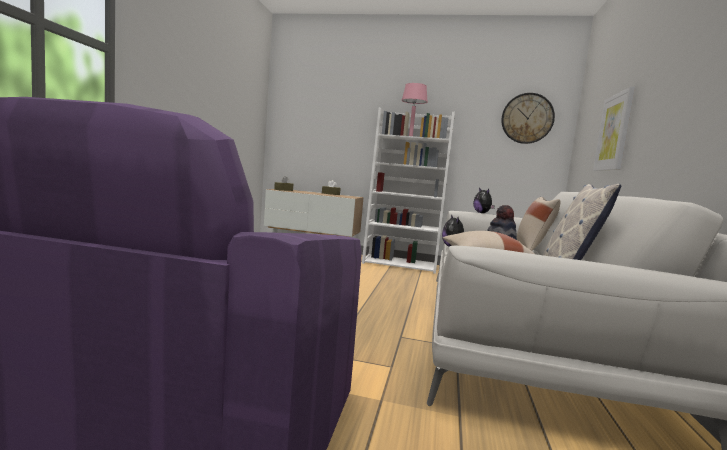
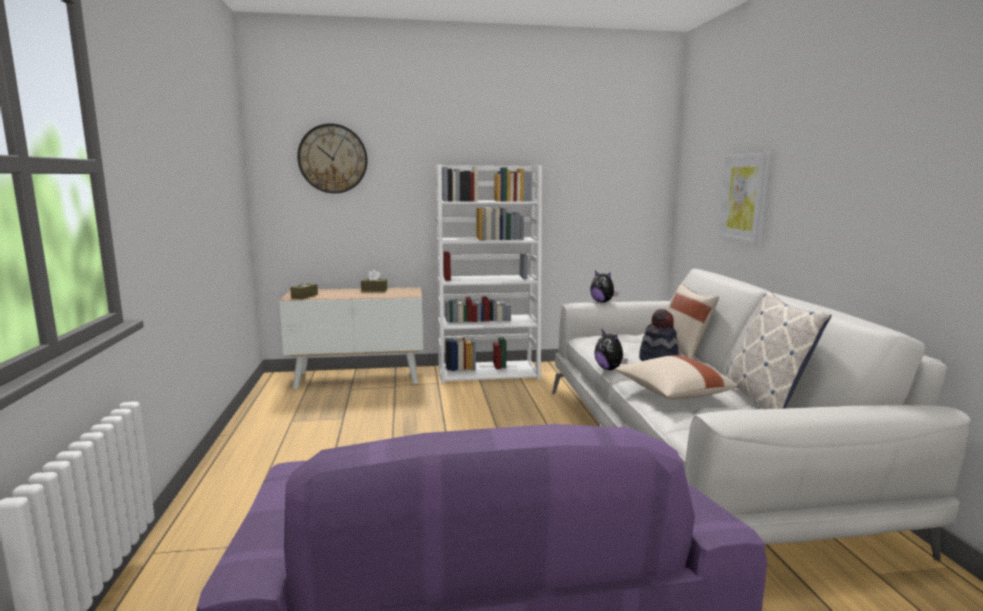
camera: 20 degrees left, 5 degrees up
pink table lamp [401,83,428,136] -> none
wall clock [501,93,555,144] -> wall clock moved to [297,123,368,194]

